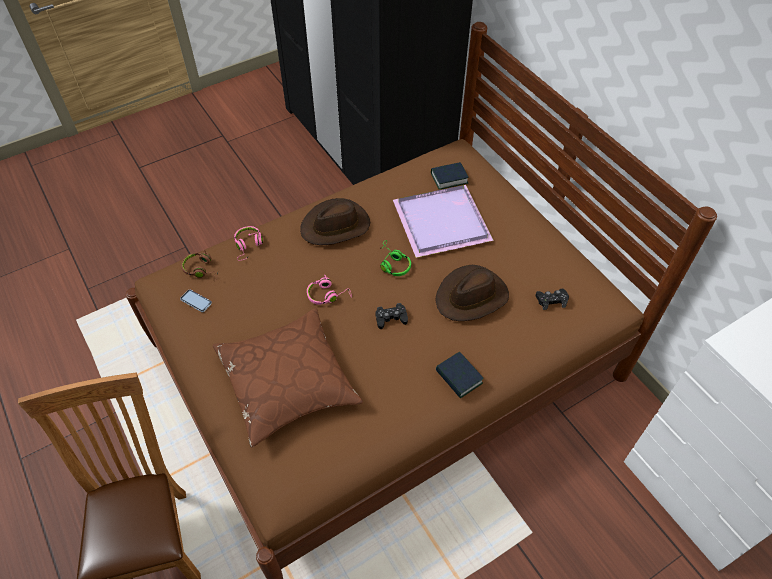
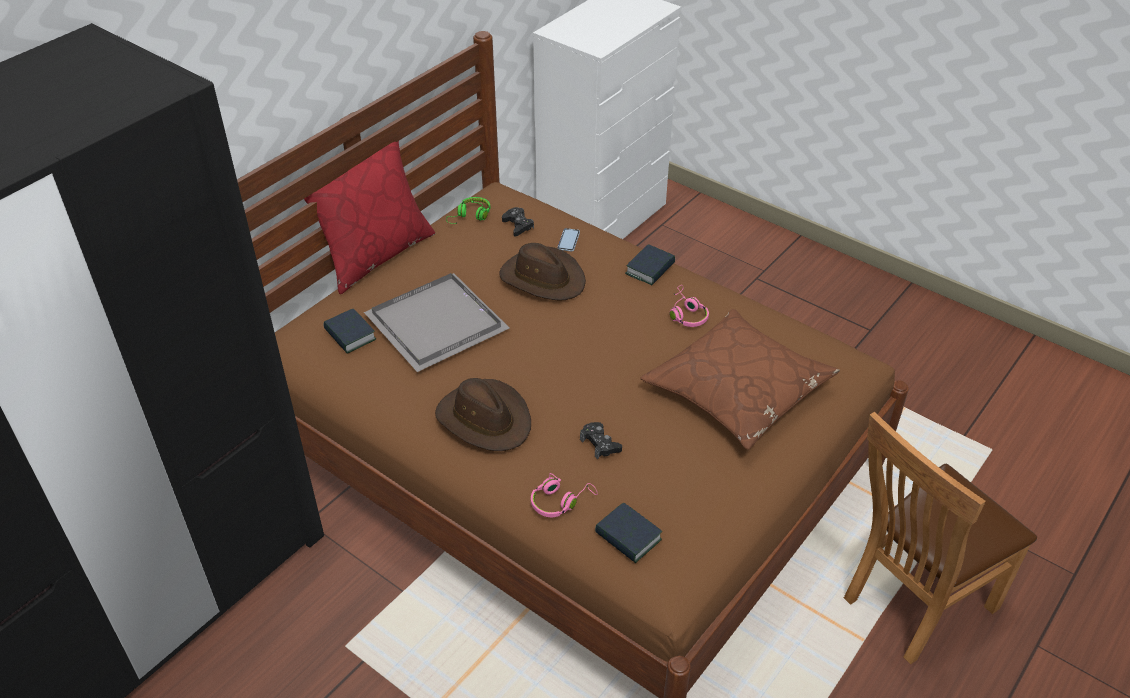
camera: 110 degrees left, 10 degrees down
phone [180,290,212,312] -> phone moved to [558,228,580,252]
brown headphones [181,250,218,281] -> book [595,502,662,563]
pink headphones [307,275,352,305] -> pink headphones moved to [670,285,709,327]
black game controller [376,303,408,329] -> black game controller moved to [580,422,622,459]
green headphones [380,240,411,276] -> green headphones moved to [446,197,491,224]
purple tray [393,185,494,258] -> grey tray [364,273,510,372]
none -> red pillow [304,141,435,294]

